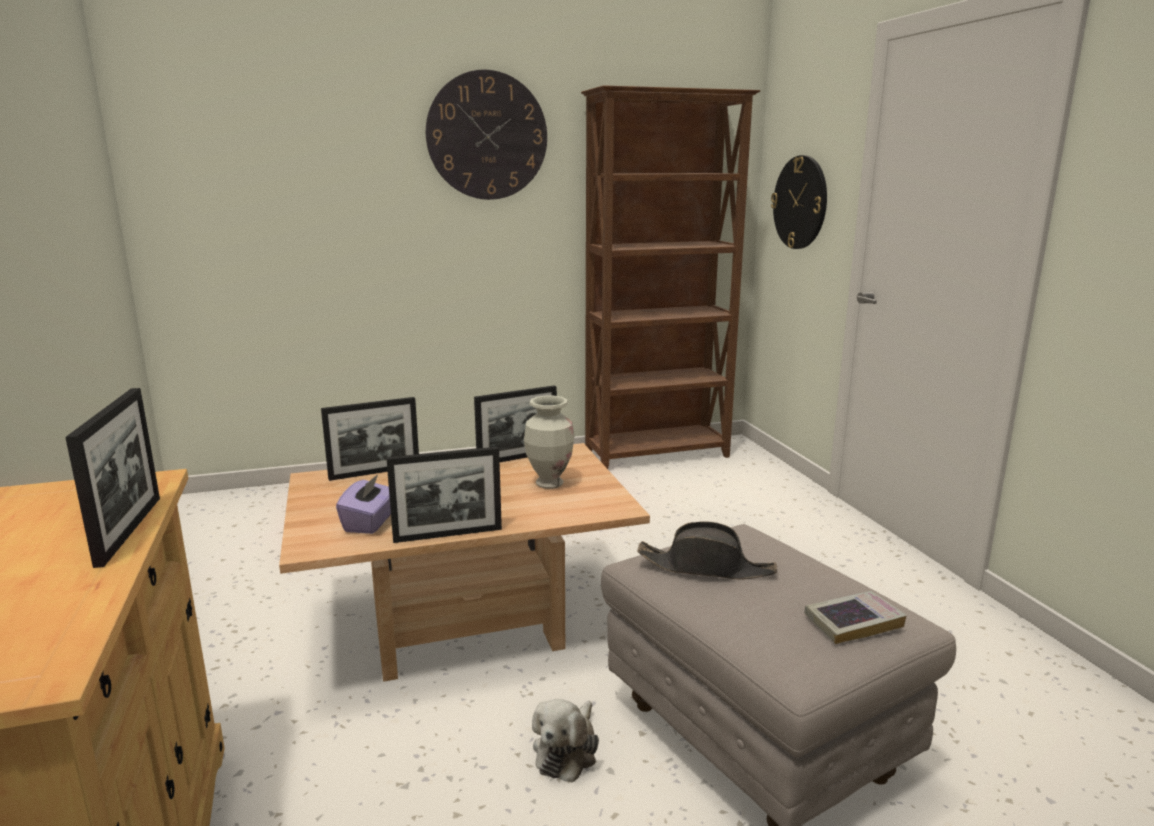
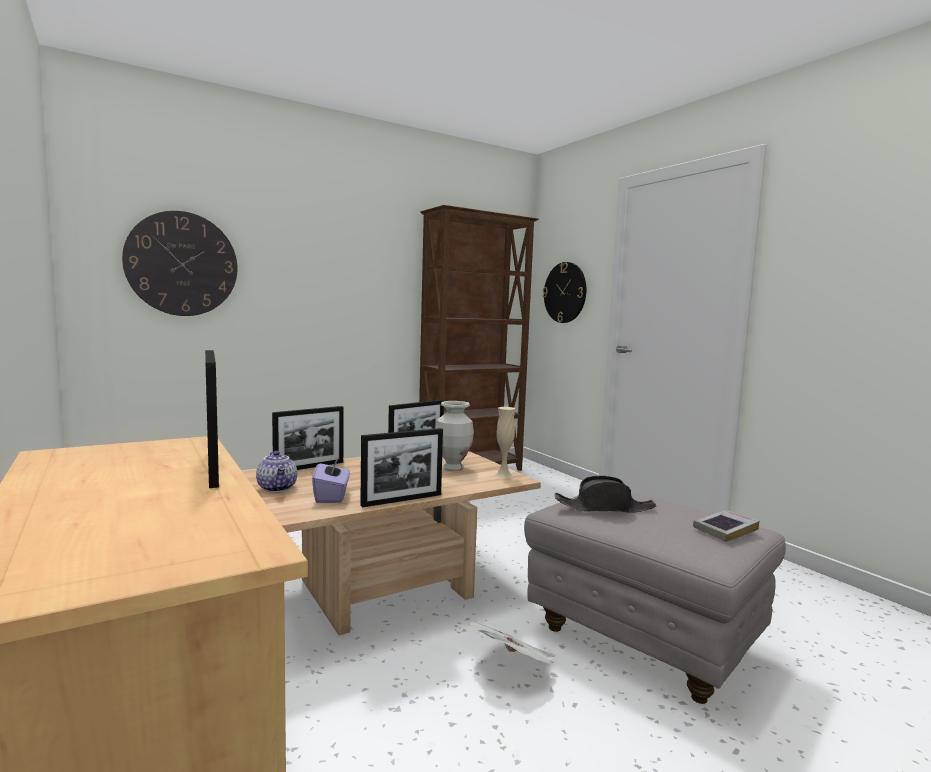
camera: 15 degrees left, 10 degrees down
wall clock [426,70,547,200] -> wall clock moved to [122,211,238,316]
plush toy [532,699,599,783] -> newspaper [468,622,556,665]
none -> teapot [256,451,297,492]
none -> beige vase [494,407,515,479]

